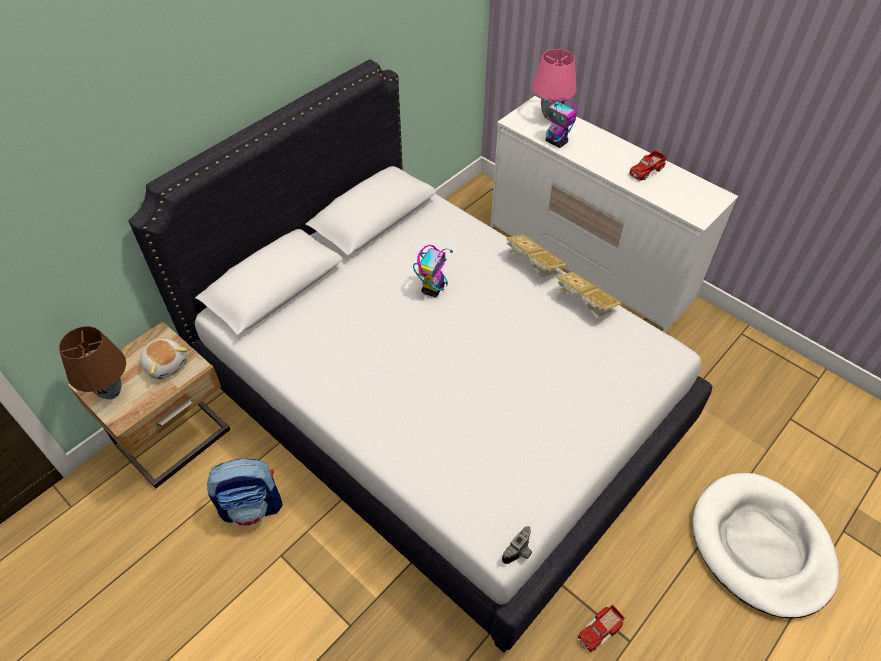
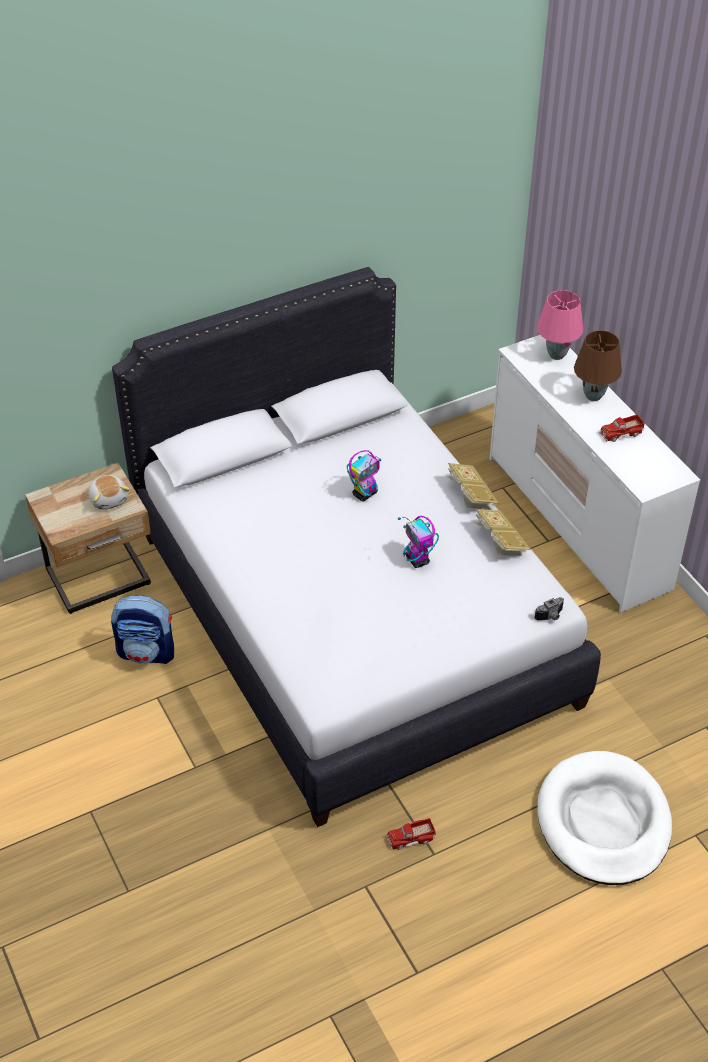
camera: 20 degrees right, 5 degrees down
brown table lamp [59,326,126,400] -> brown table lamp moved to [574,330,622,401]
camera [502,526,532,564] -> camera moved to [535,597,564,621]
toy robot [546,98,578,148] -> toy robot moved to [398,516,439,568]

